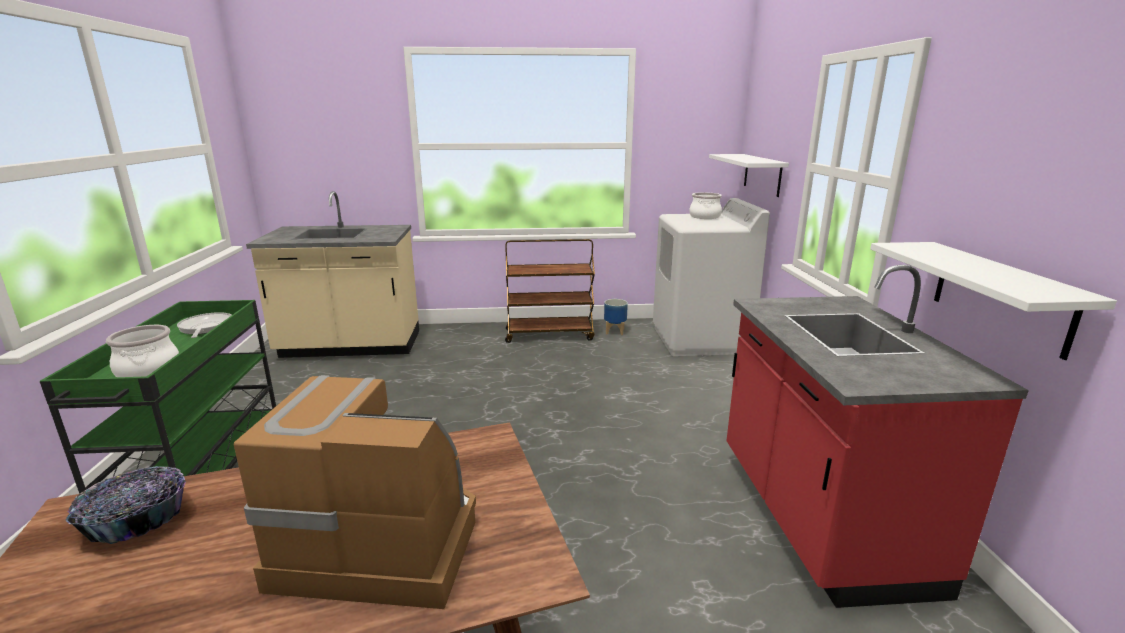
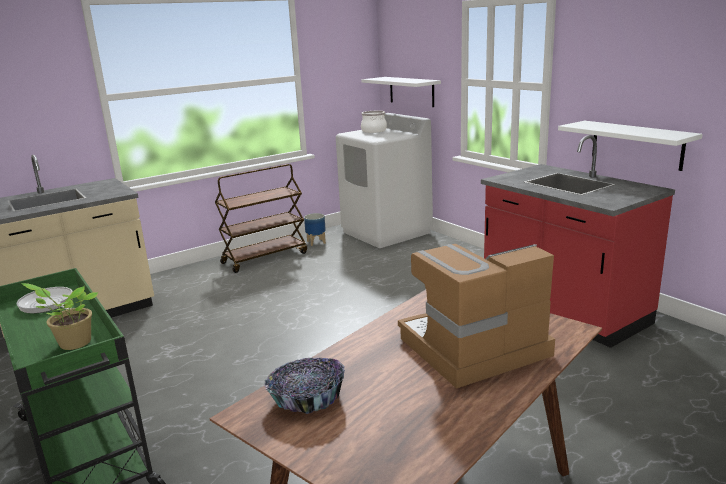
camera: 30 degrees left, 0 degrees up
cooking pot [106,325,179,377] -> potted plant [21,283,98,350]

